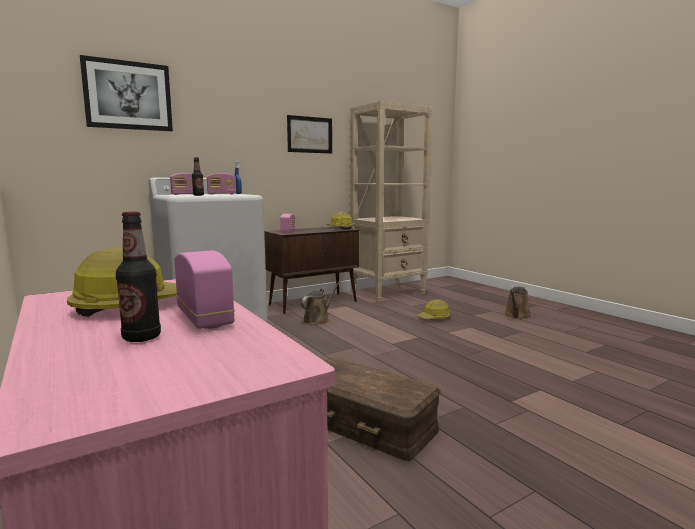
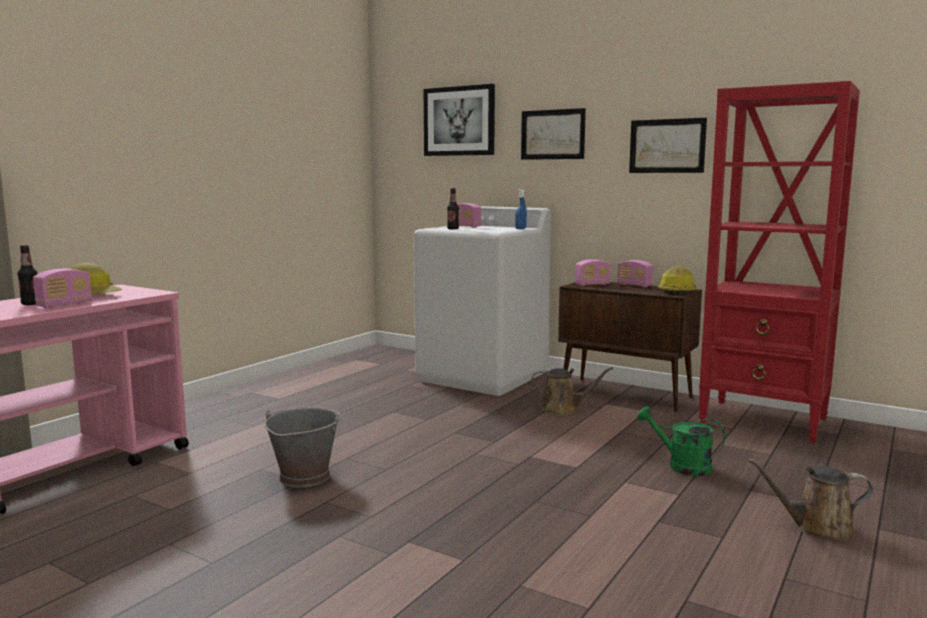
camera: 65 degrees right, 0 degrees up
radio [207,173,236,195] -> radio moved to [617,260,653,287]
brown storage box [325,358,441,461] -> grey bucket [264,408,342,488]
beige bookcase [350,101,433,302] -> red bookcase [699,81,860,444]
hard hat [417,299,450,319] -> green watering can [637,406,726,476]
none -> picture [521,108,586,160]

